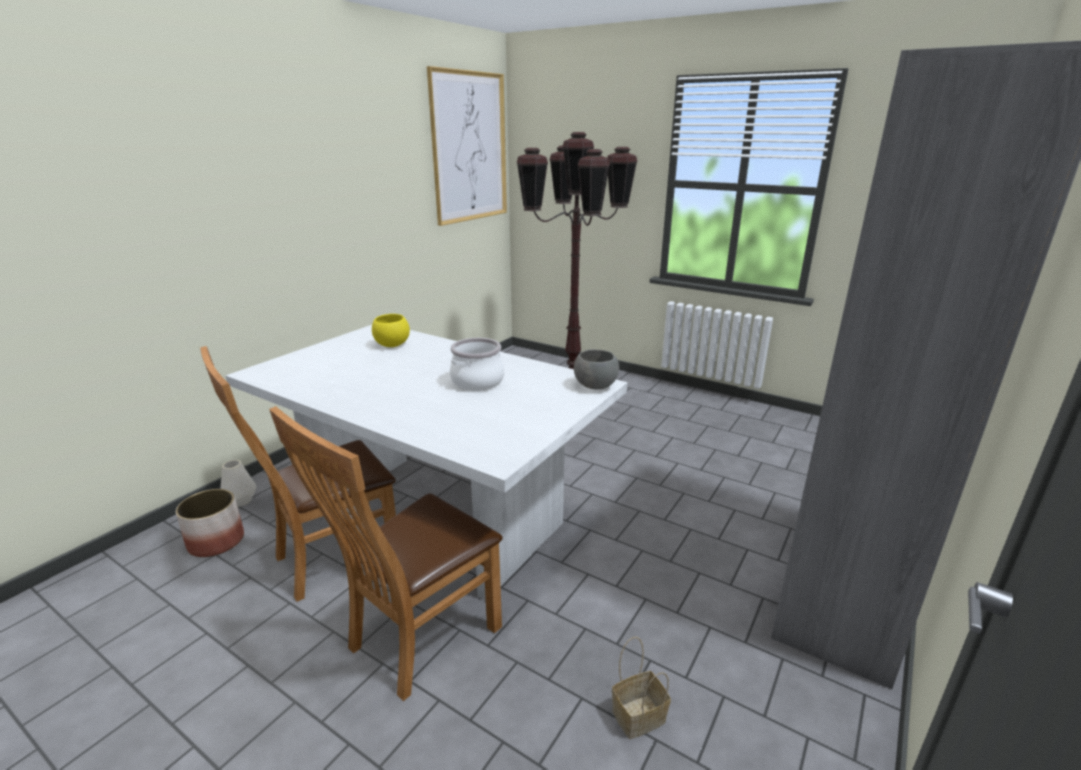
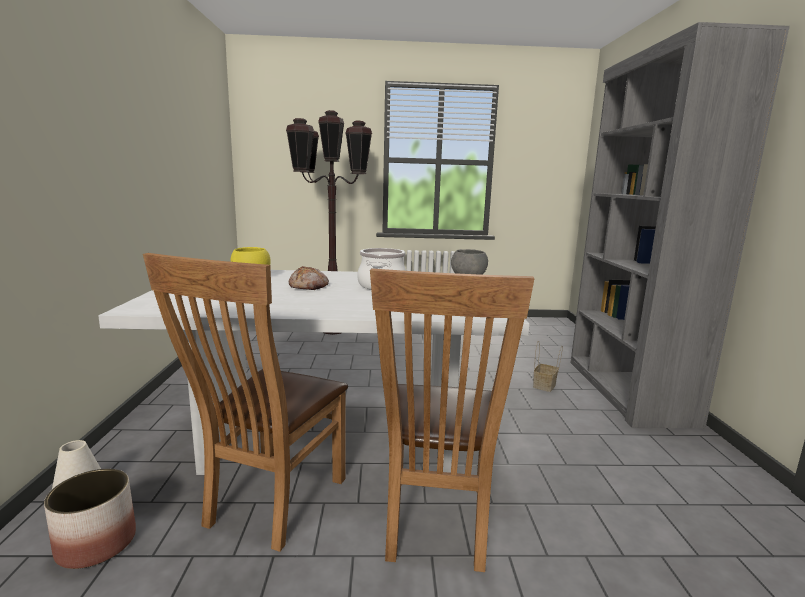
camera: 35 degrees left, 10 degrees down
picture [427,66,507,226] -> none
basket [612,637,671,739] -> basket moved to [533,341,563,392]
none -> bread [289,266,329,290]

